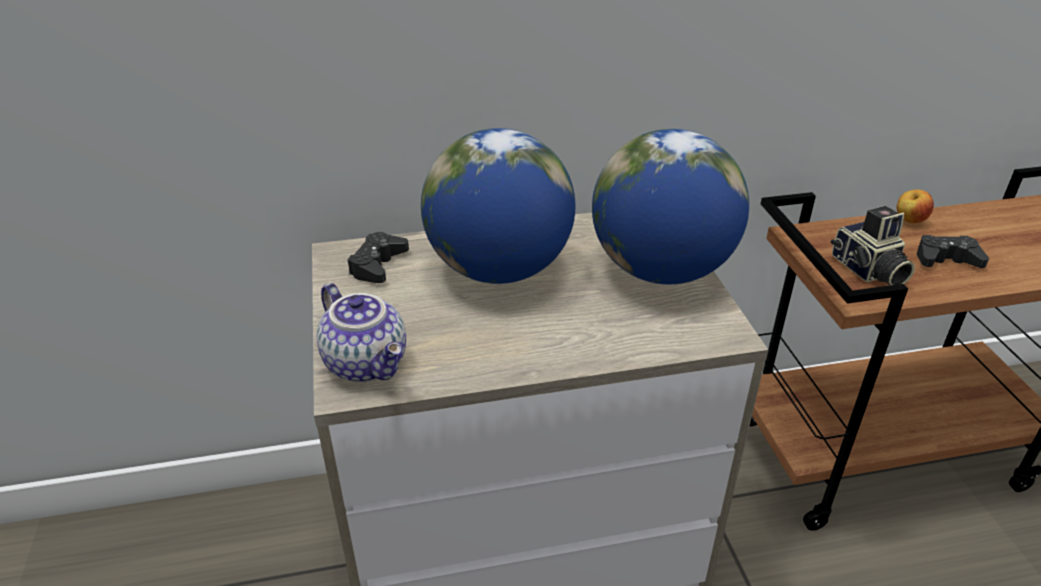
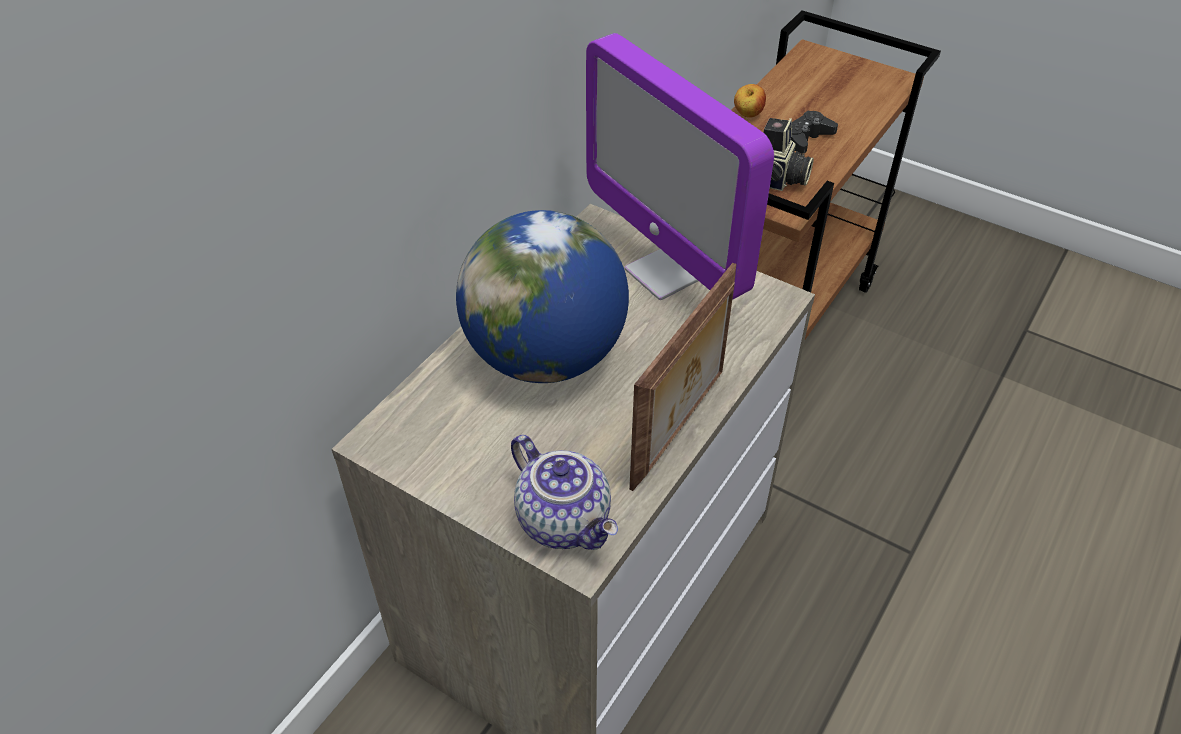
camera: 45 degrees left, 10 degrees up
teapot [317,283,406,382] -> teapot turned 45 degrees clockwise [511,435,618,550]
black game controller [348,232,409,283] -> none
globe [592,129,749,284] -> monitor [586,33,774,300]
none -> picture frame [629,263,736,491]

